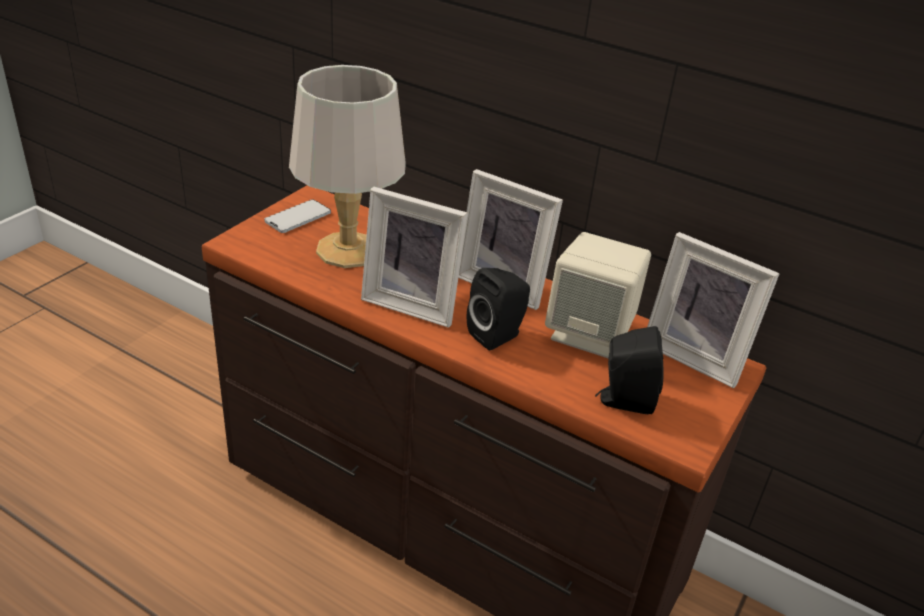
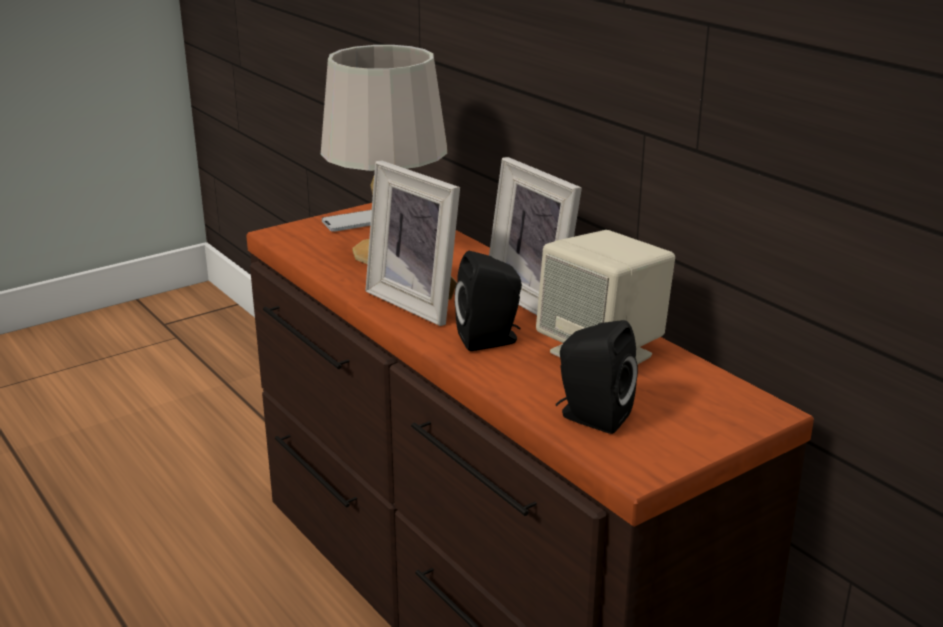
camera: 25 degrees right, 10 degrees down
picture frame [647,232,780,388] -> none

